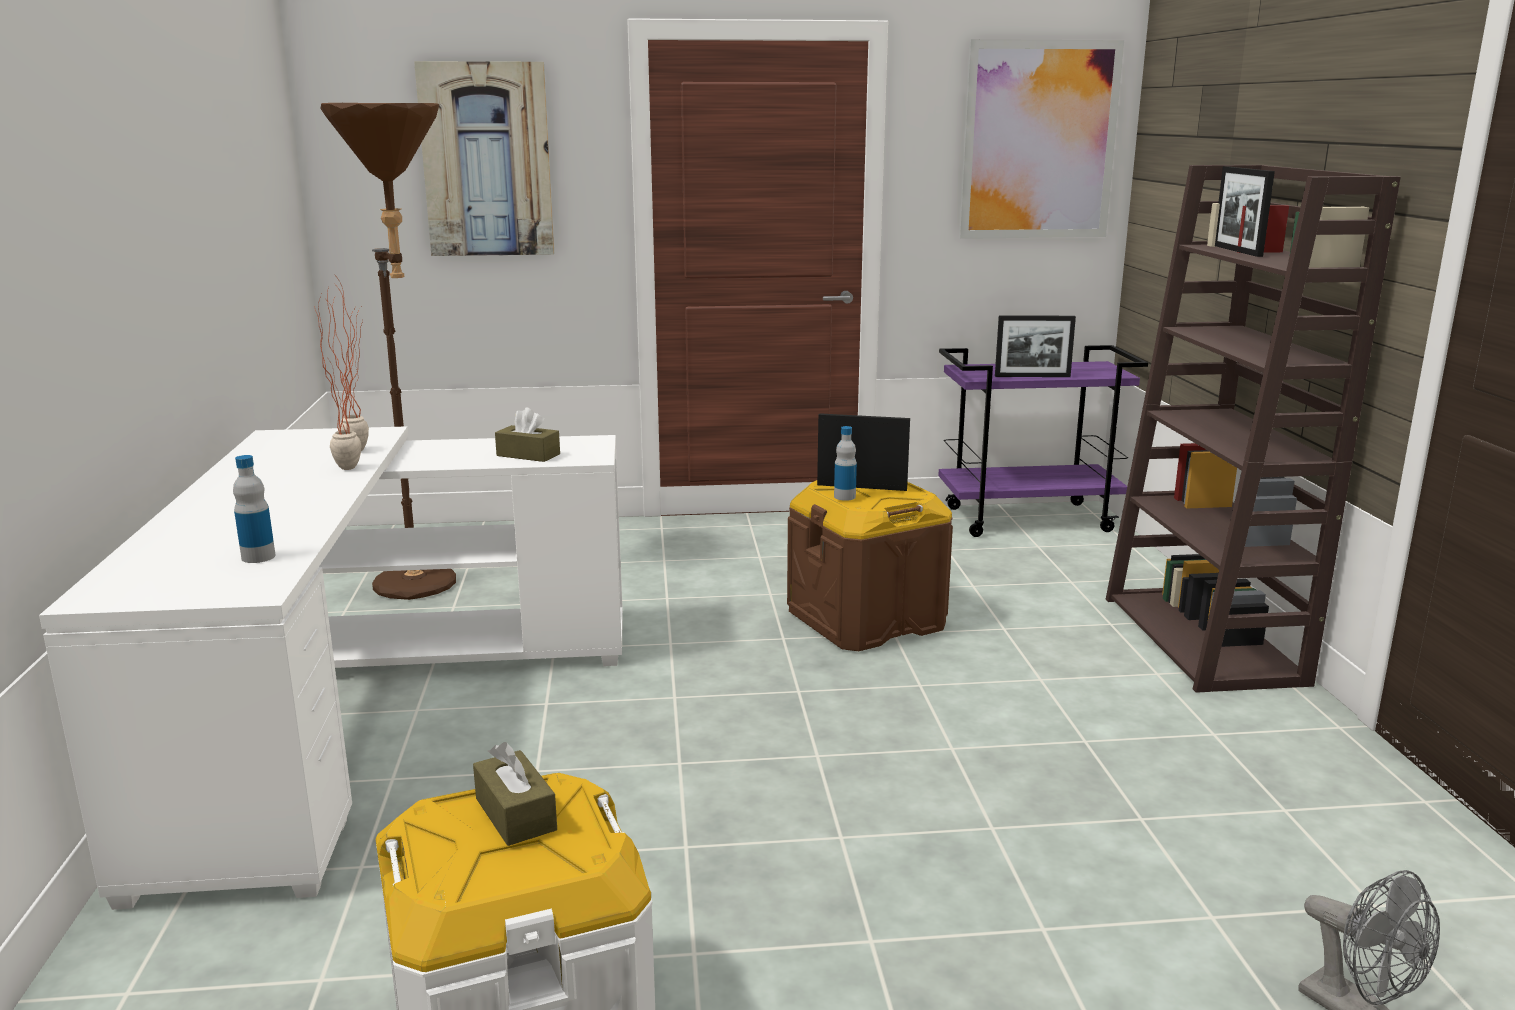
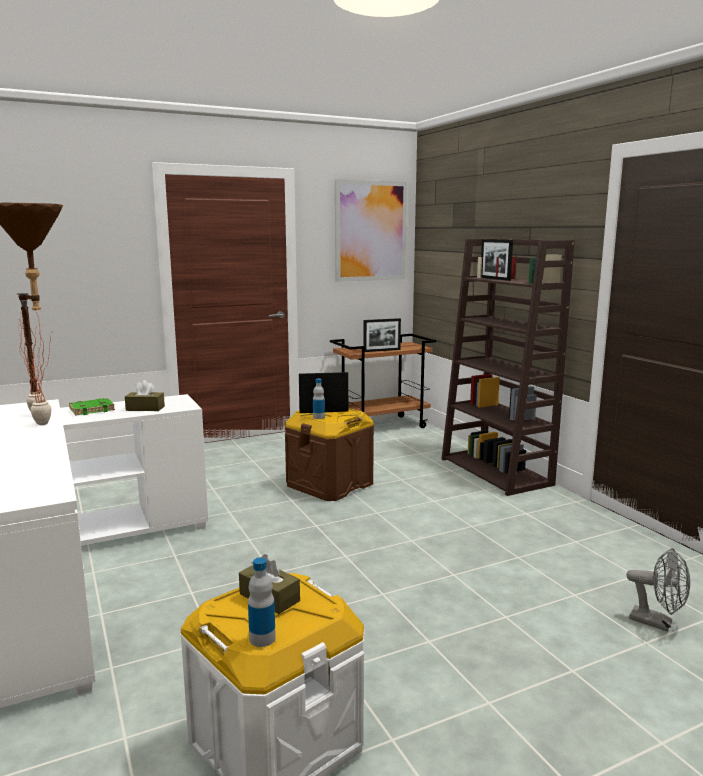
camera: 20 degrees left, 5 degrees down
bottle [233,455,275,563] -> bottle moved to [248,557,276,647]
picture [414,61,554,256] -> none
purple cart [938,345,1148,537] -> brown cart [330,334,436,428]
none -> green book [69,398,115,416]

